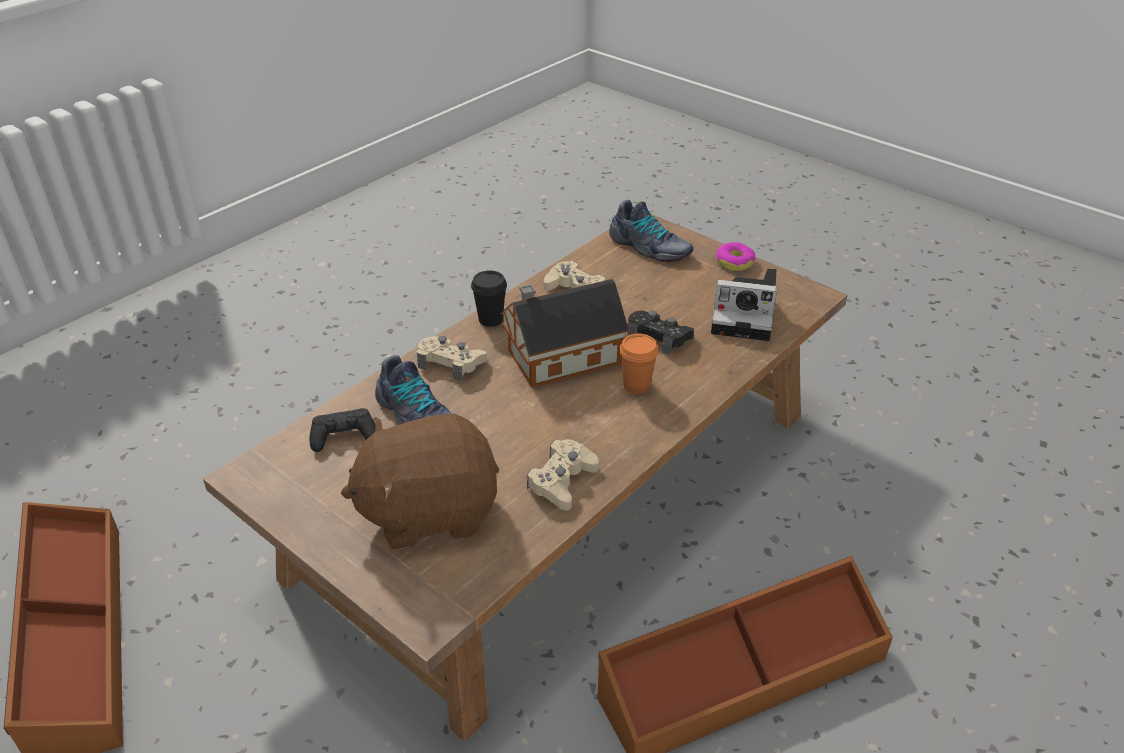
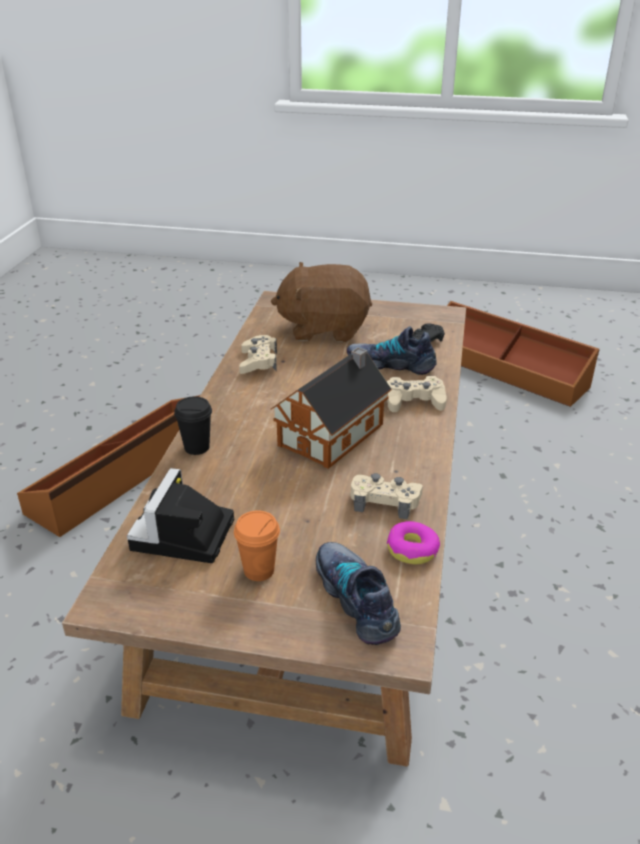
camera: 150 degrees right, 5 degrees down
brown plush toy [341,413,499,550] -> brown plush toy turned 135 degrees counterclockwise [271,262,372,342]
black cup [471,270,507,327] -> black cup moved to [174,396,212,455]
shoe [609,200,693,262] -> shoe turned 60 degrees clockwise [316,542,401,645]
orange cup [619,334,659,394] -> orange cup moved to [234,511,280,581]
black game controller [627,311,694,355] -> none
camera [711,268,777,341] -> camera turned 60 degrees counterclockwise [127,468,234,563]
donut [716,242,755,271] -> donut moved to [387,521,440,564]

